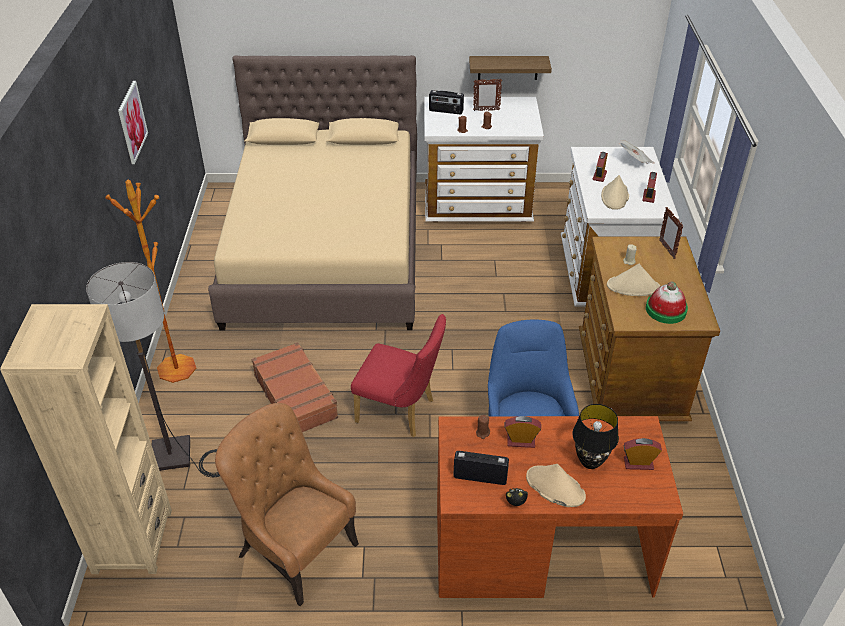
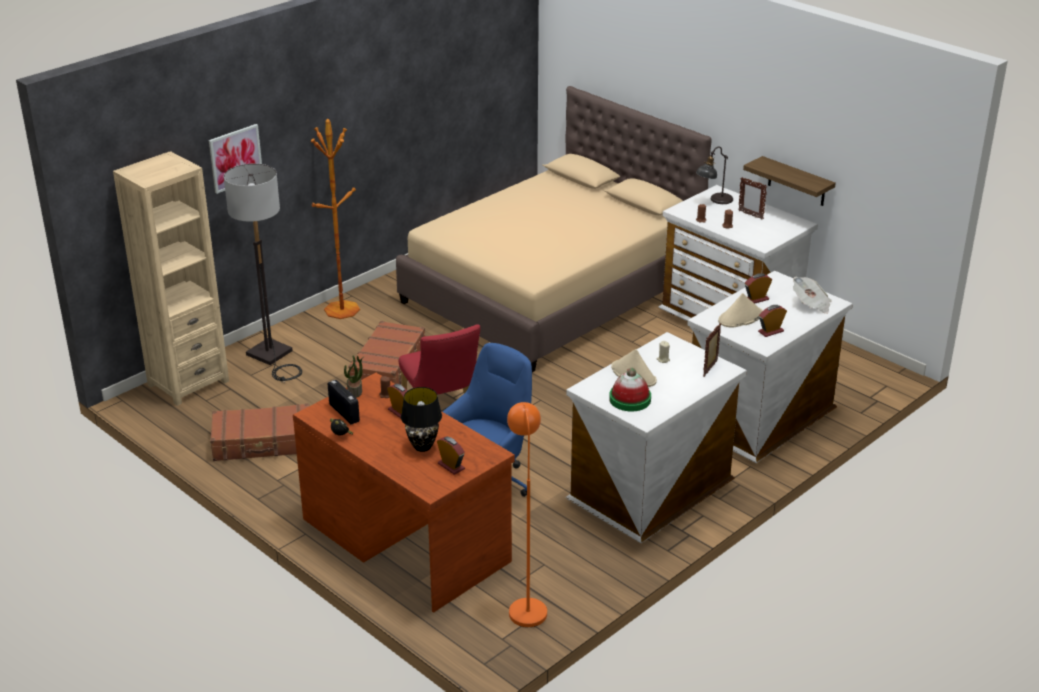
camera: 45 degrees right, 10 degrees down
picture [118,81,148,164] -> picture moved to [209,124,262,194]
brown chair [215,403,359,606] -> brown suitcase [210,403,309,461]
radio [429,90,464,114] -> grey table lamp [696,147,733,204]
beige hat [526,464,586,507] -> none
brown dresser [579,236,720,421] -> white dresser [566,332,747,543]
none -> potted plant [344,356,365,398]
none -> orange floor lamp [507,402,547,627]

